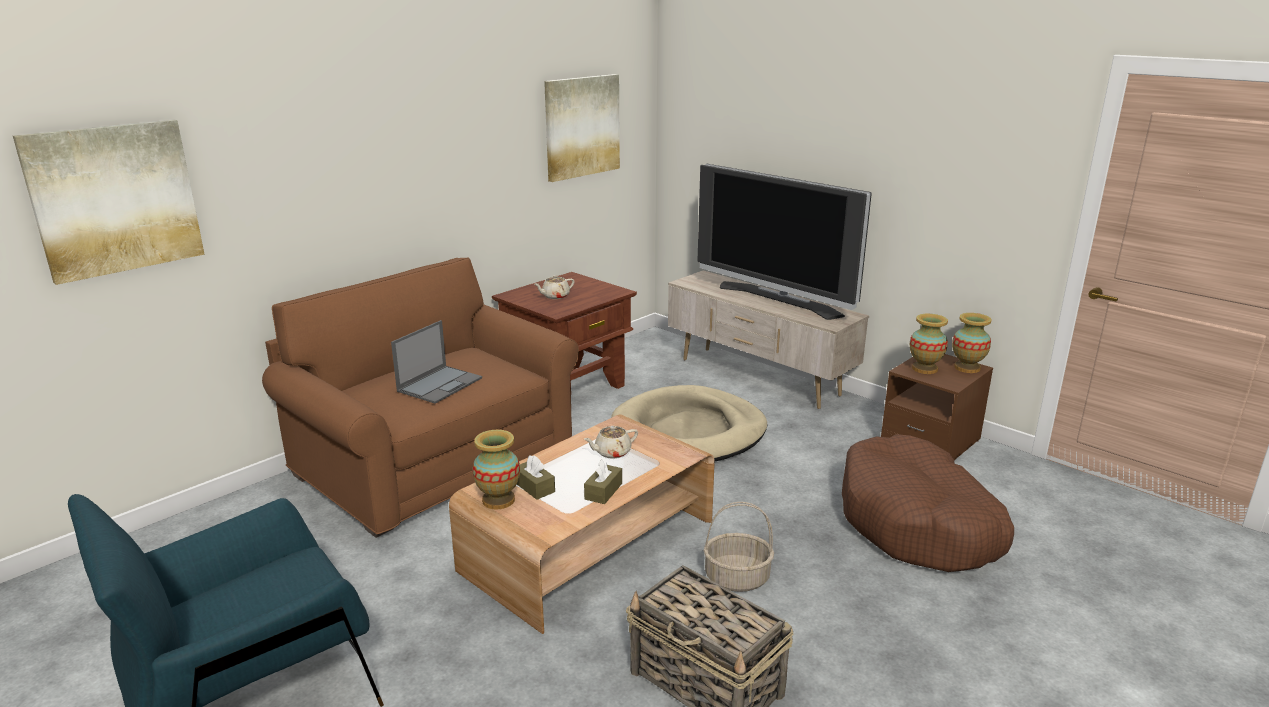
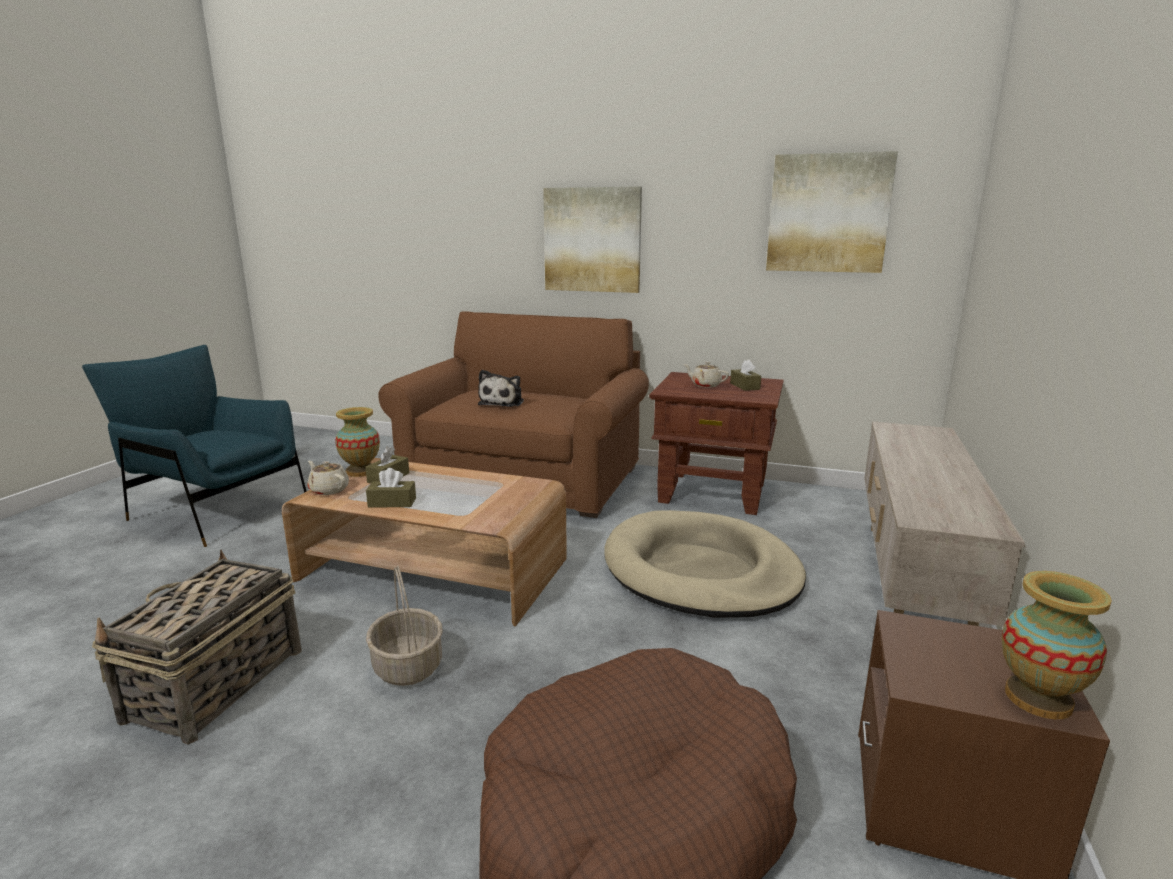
camera: 65 degrees right, 5 degrees down
picture [13,119,205,285] -> picture moved to [543,186,642,293]
laptop [391,320,482,404] -> plush toy [478,370,524,407]
beige teapot [584,426,638,459] -> beige teapot moved to [308,461,349,495]
television [697,164,872,320] -> none
vase [910,314,948,374] -> none
none -> brown tissue box [730,359,761,391]

